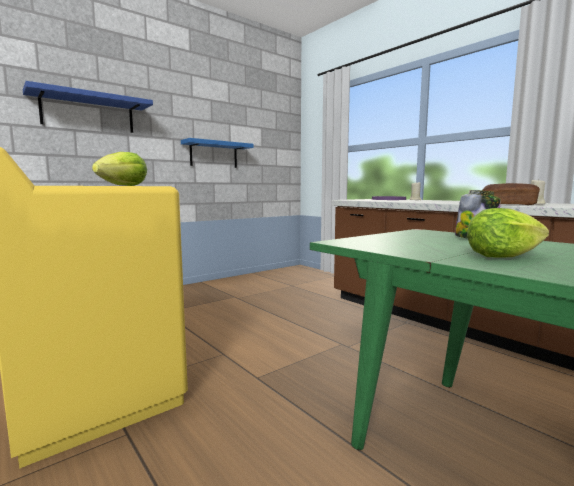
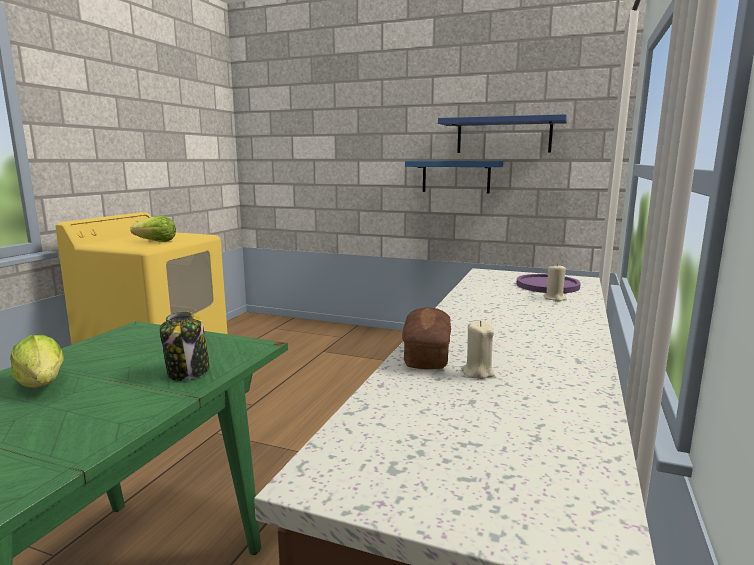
camera: 60 degrees right, 5 degrees up
blue shelf [23,81,153,133] -> blue shelf moved to [438,114,567,153]

